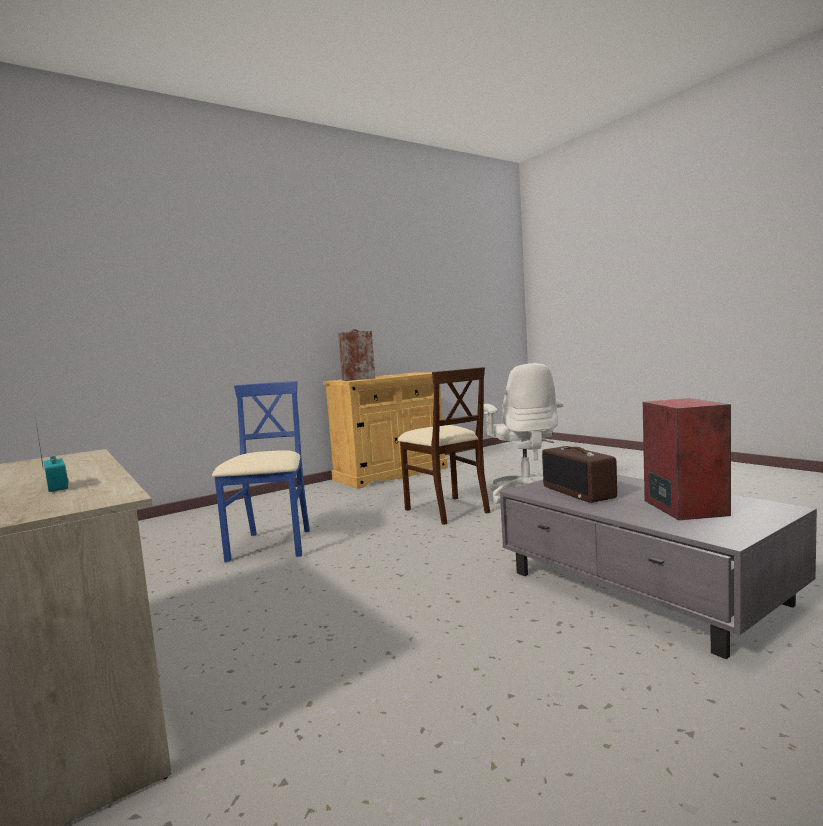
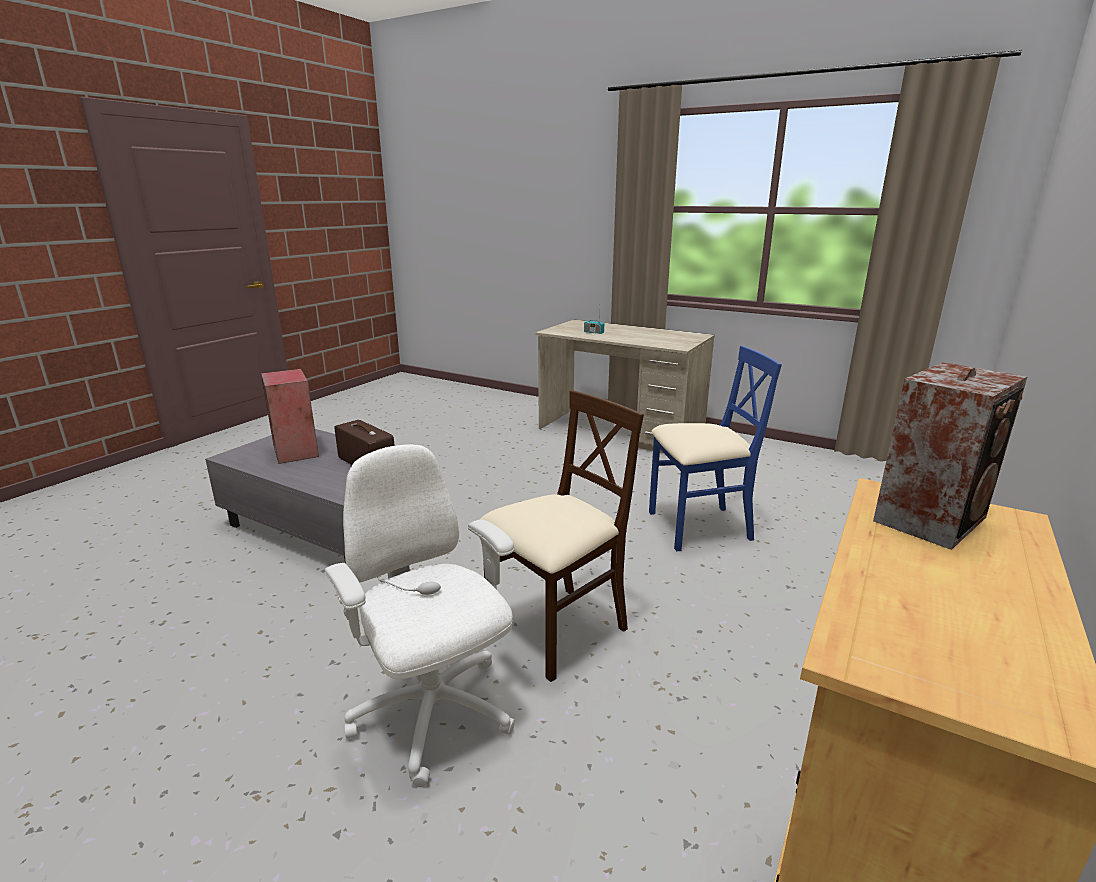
camera: 155 degrees right, 15 degrees up
blue chair [212,381,310,562] -> blue chair turned 75 degrees counterclockwise [649,346,782,551]
beige chair [398,367,490,525] -> beige chair turned 105 degrees clockwise [480,390,644,682]

